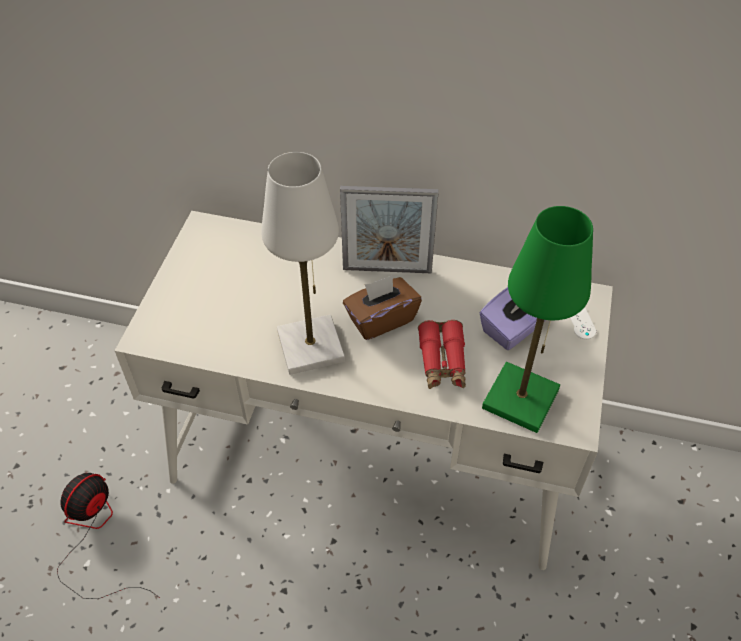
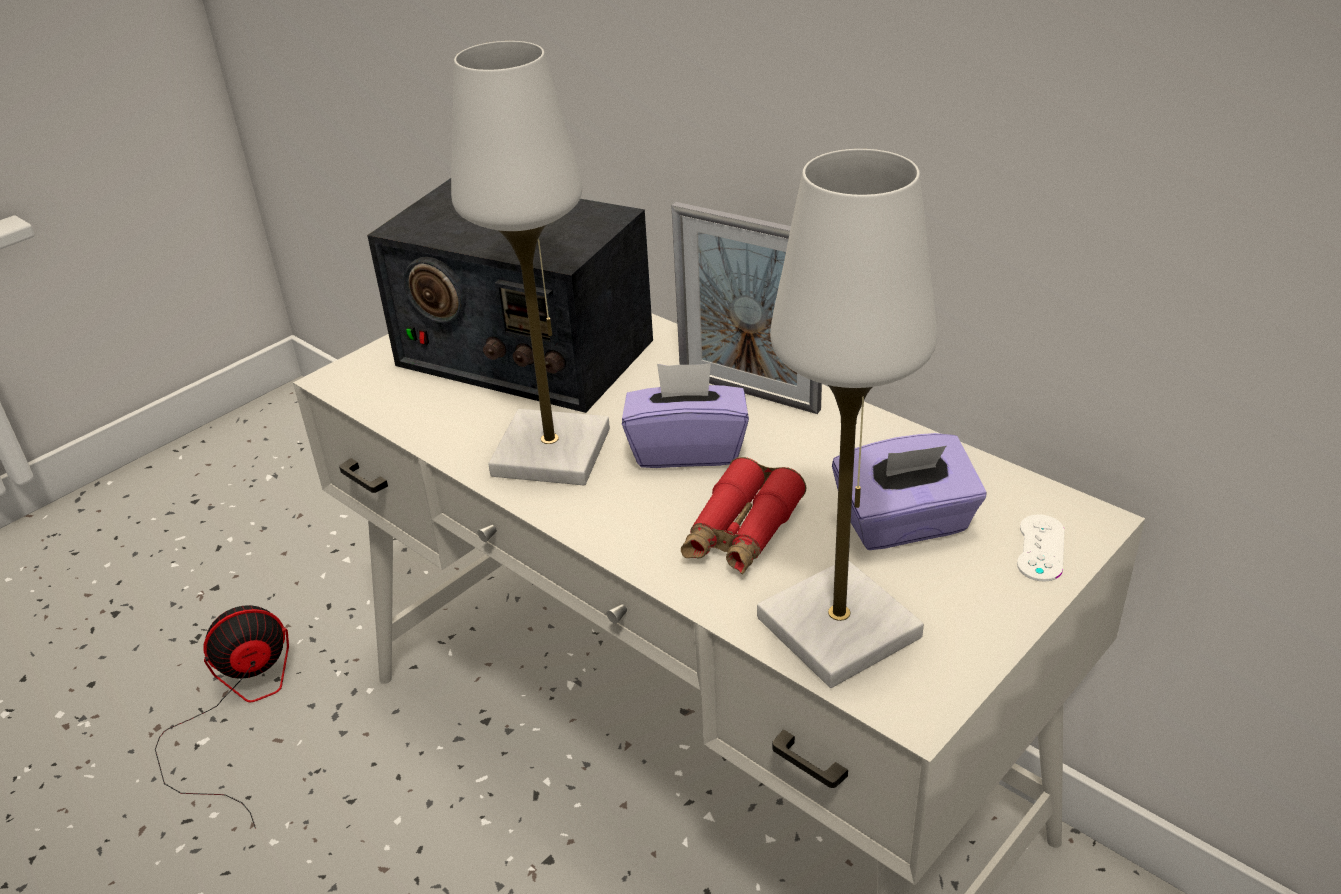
camera: 30 degrees right, 15 degrees down
brown tissue box [343,275,422,340] -> purple tissue box [622,363,749,468]
green table lamp [482,206,593,433] -> white table lamp [757,149,937,688]
none -> radio [367,178,653,413]

